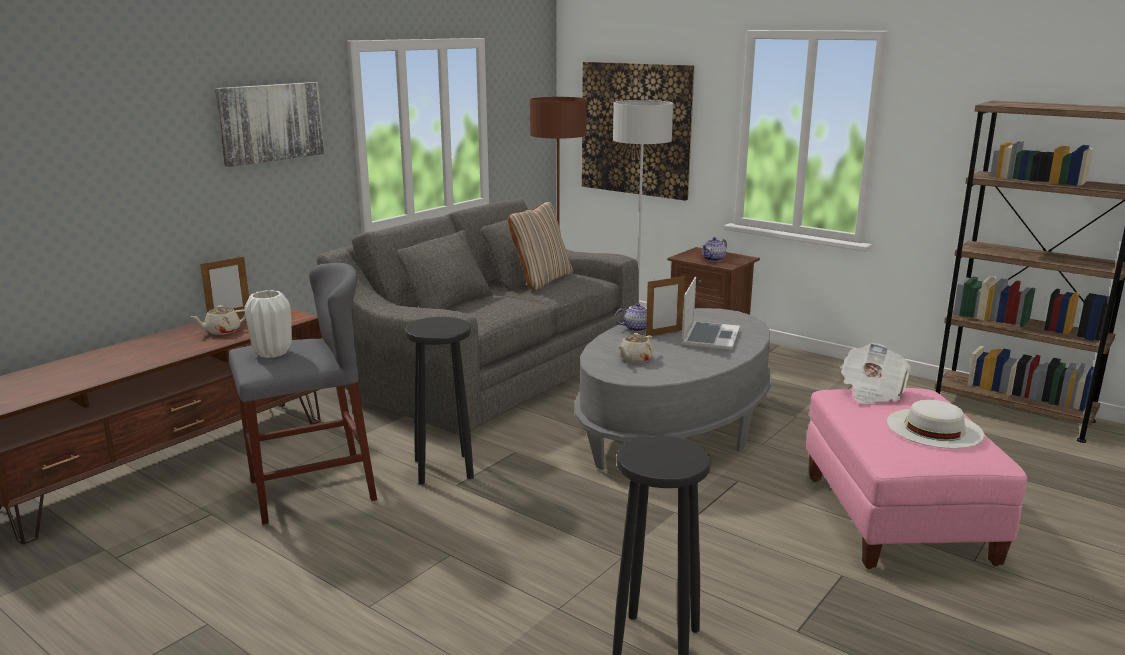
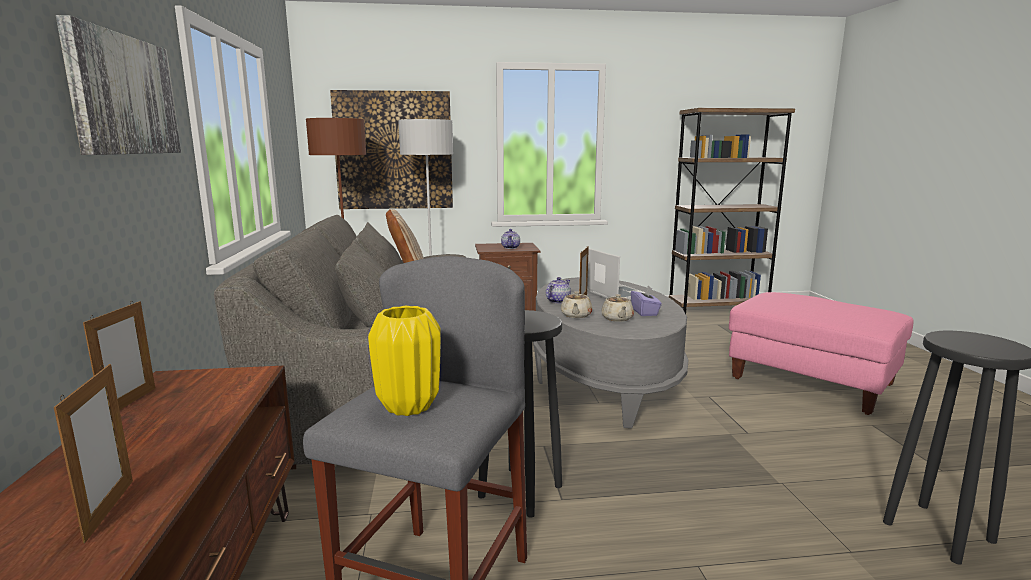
camera: 45 degrees left, 5 degrees down
beige teapot [191,305,246,335] -> beige teapot moved to [561,291,593,318]
white vase [244,290,292,358] -> yellow vase [368,306,441,416]
newspaper [840,343,911,404] -> none
white hat [887,400,984,449] -> none
none -> picture frame [54,364,133,543]
none -> purple tissue box [631,286,662,316]

